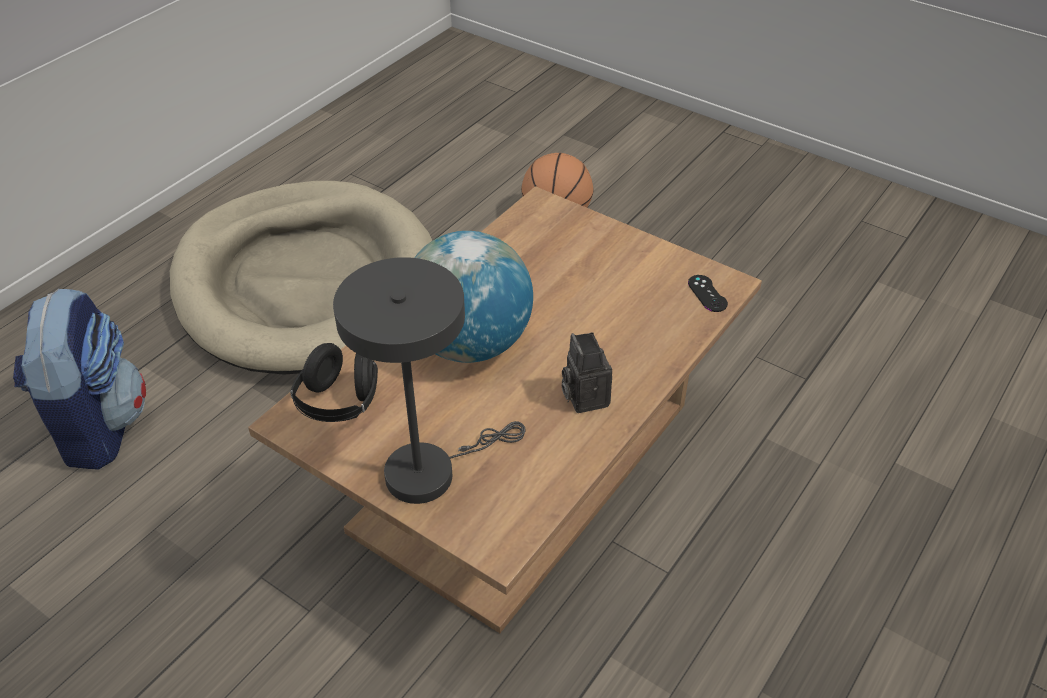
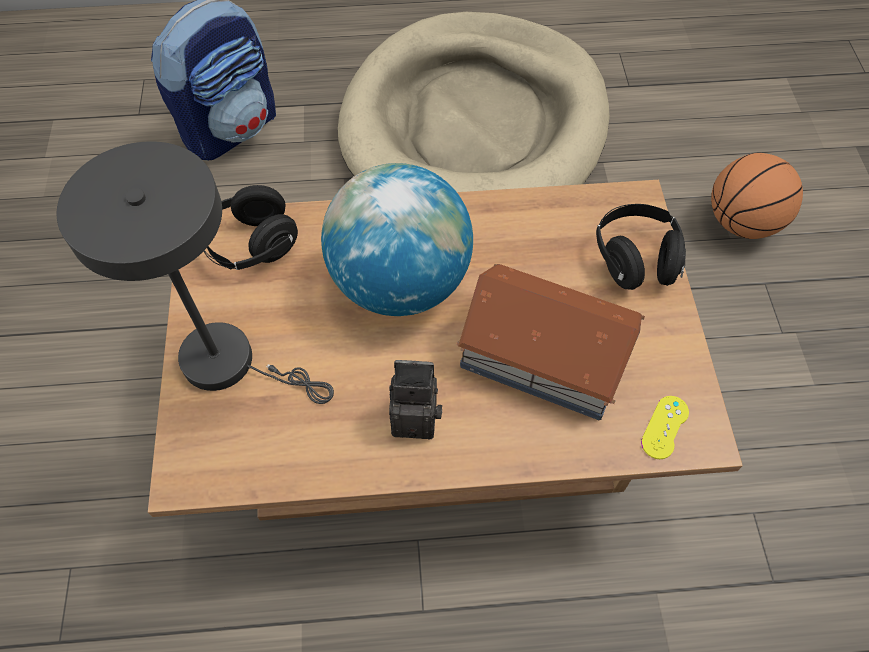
camera: 50 degrees right, 15 degrees up
camera [562,332,612,413] -> camera turned 60 degrees clockwise [389,360,442,439]
black game controller [688,275,728,312] -> yellow game controller [641,396,689,459]
none -> toy house [456,264,645,420]
none -> black headphones [596,204,686,290]

